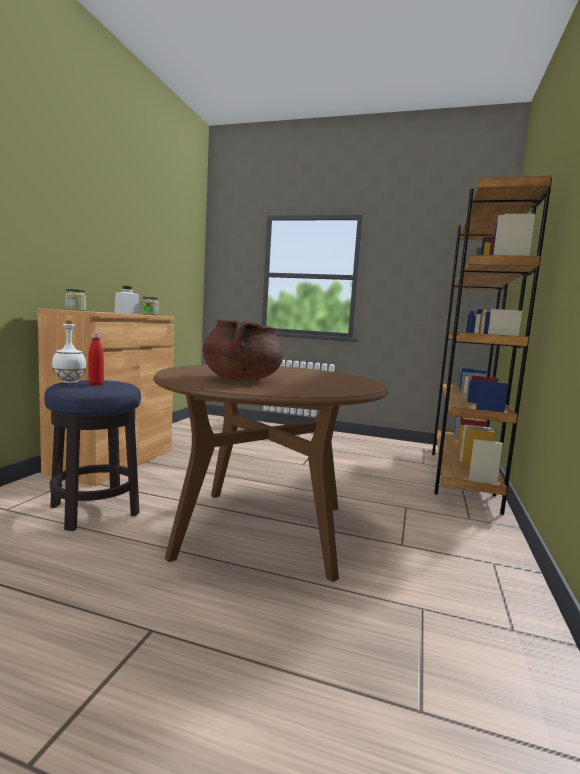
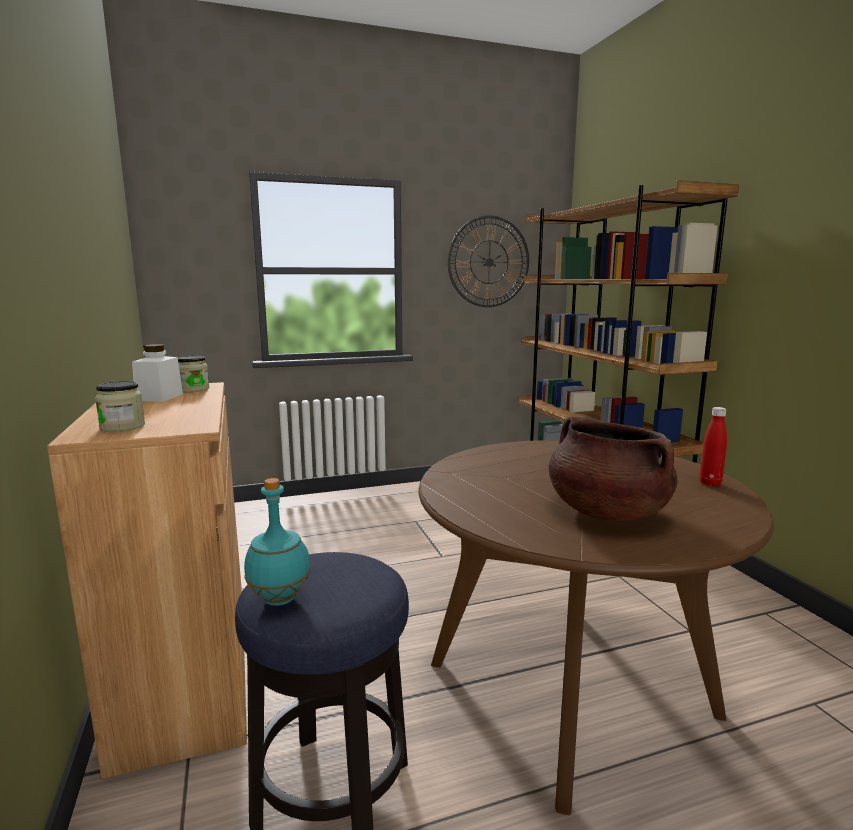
camera: 35 degrees left, 5 degrees up
white bottle [52,320,87,383] -> turquoise bottle [244,478,310,606]
red bottle [88,332,104,386] -> red bottle moved to [699,407,727,486]
none -> wall clock [448,216,529,307]

